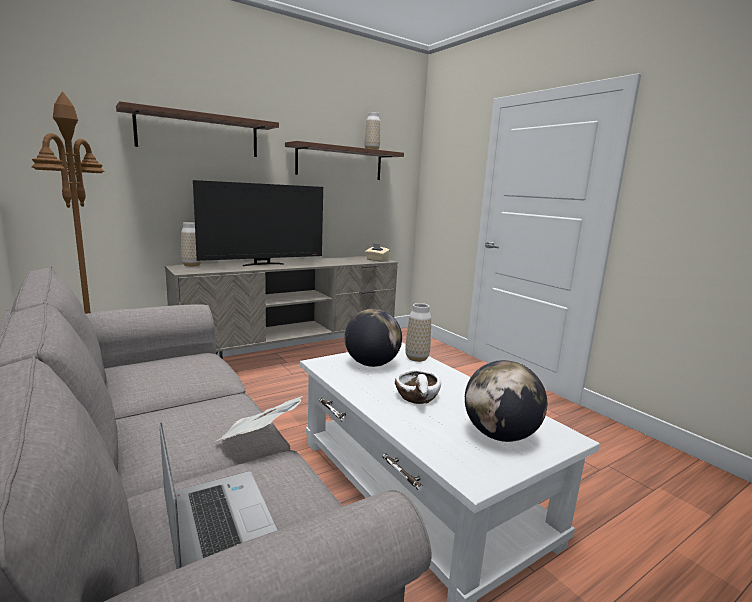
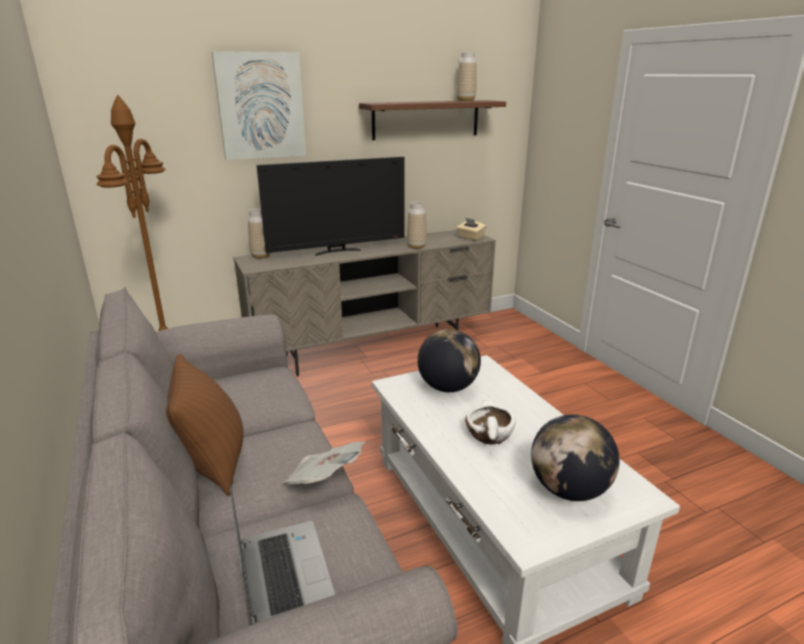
camera: 10 degrees right, 10 degrees up
brown shelf [116,101,279,157] -> picture [212,51,306,160]
vase [405,303,431,362] -> vase moved to [407,202,427,249]
none -> brown pillow [166,354,244,496]

